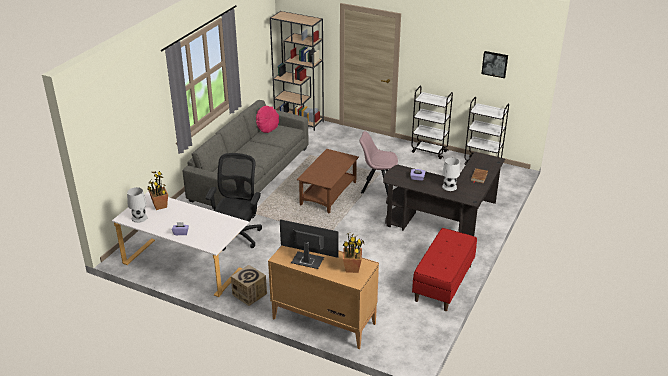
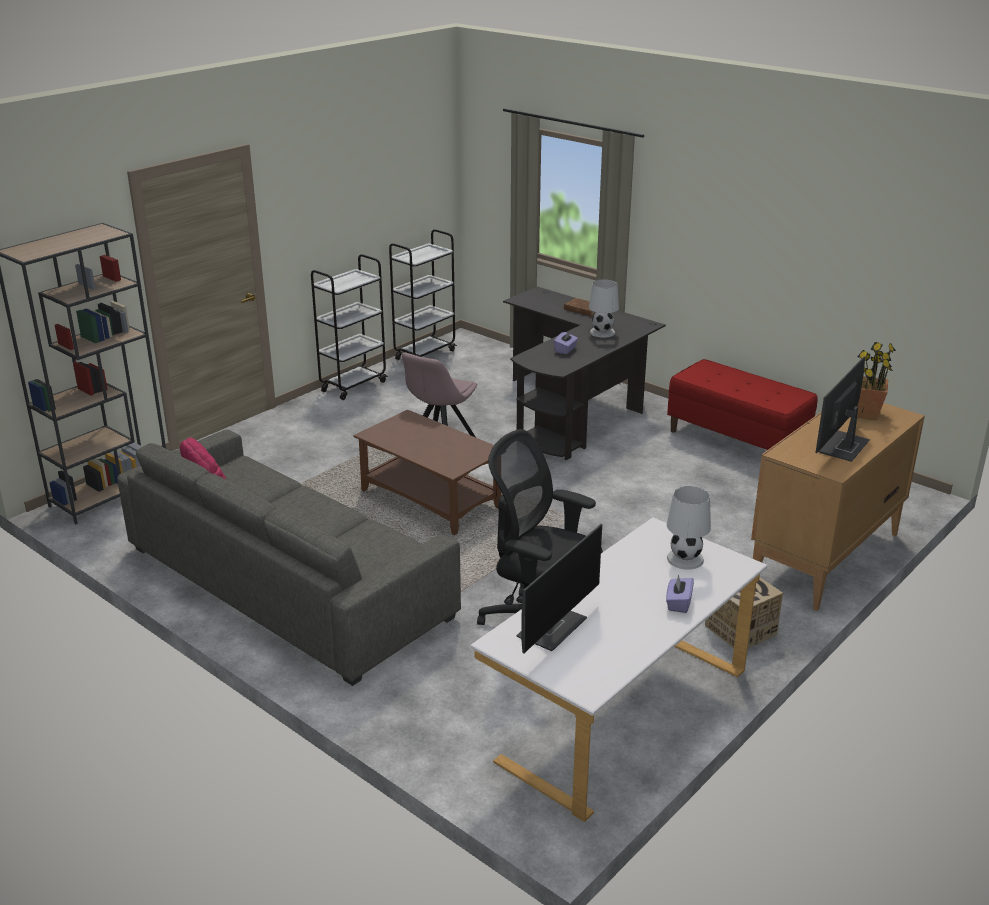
camera: 75 degrees left, 5 degrees down
white table lamp [127,187,148,223] -> white table lamp moved to [667,486,711,570]
potted plant [148,171,168,210] -> monitor [516,524,602,654]
picture [481,51,508,78] -> none

